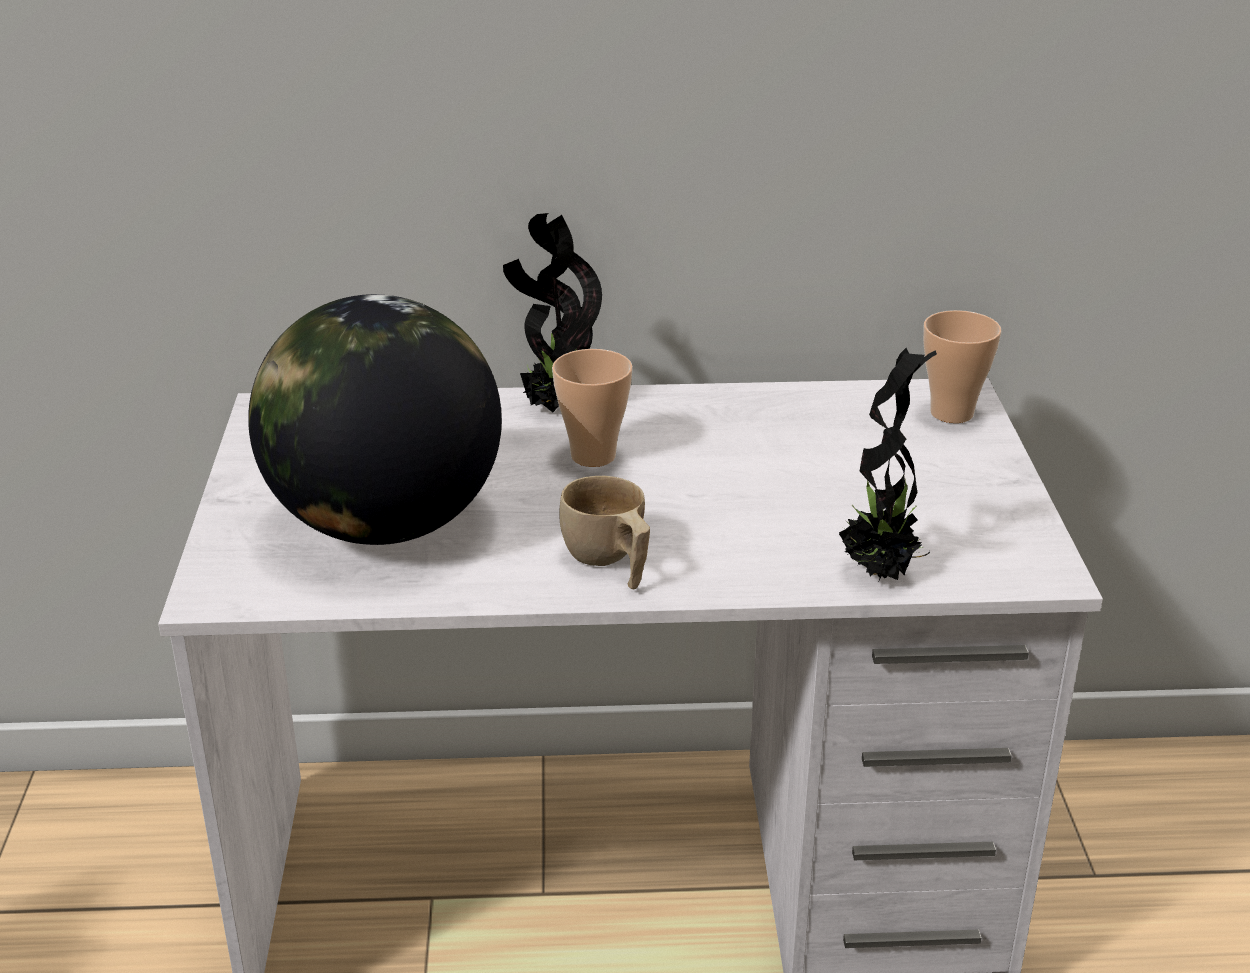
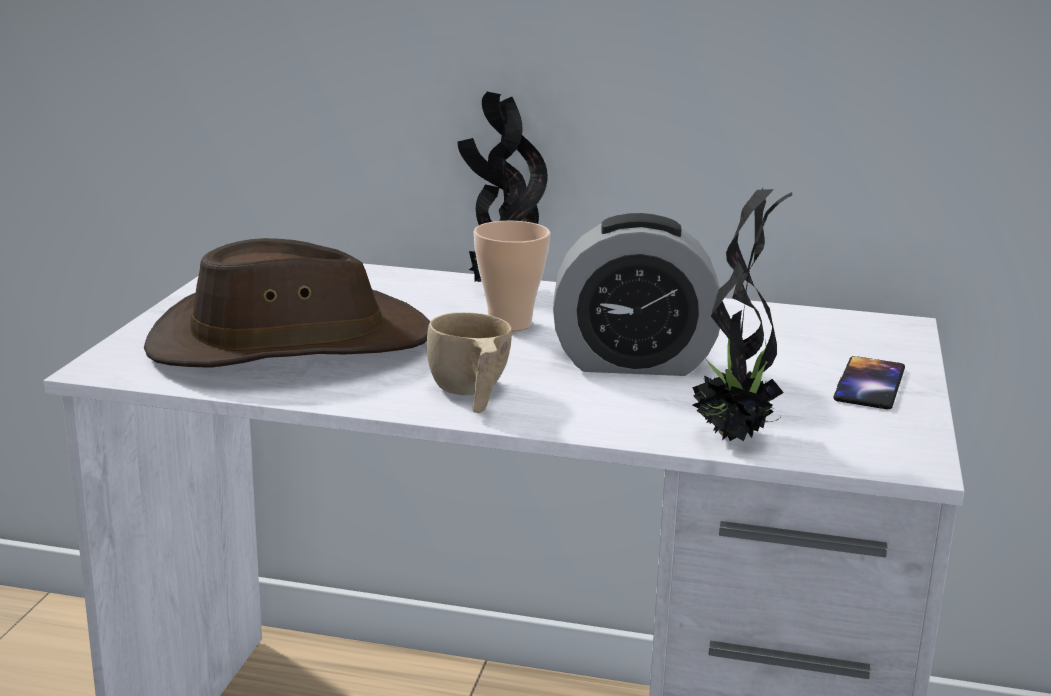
camera: 15 degrees right, 10 degrees down
globe [248,294,502,545] -> brown hat [144,238,430,368]
cup [923,310,1002,423] -> none
none -> alarm clock [553,213,720,376]
none -> phone [833,356,905,409]

